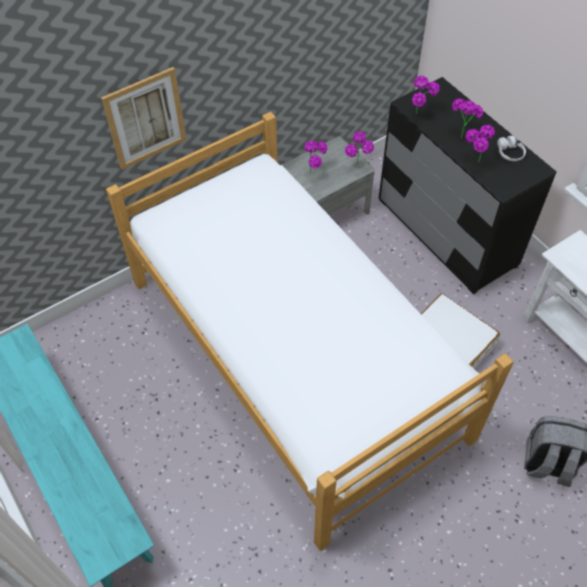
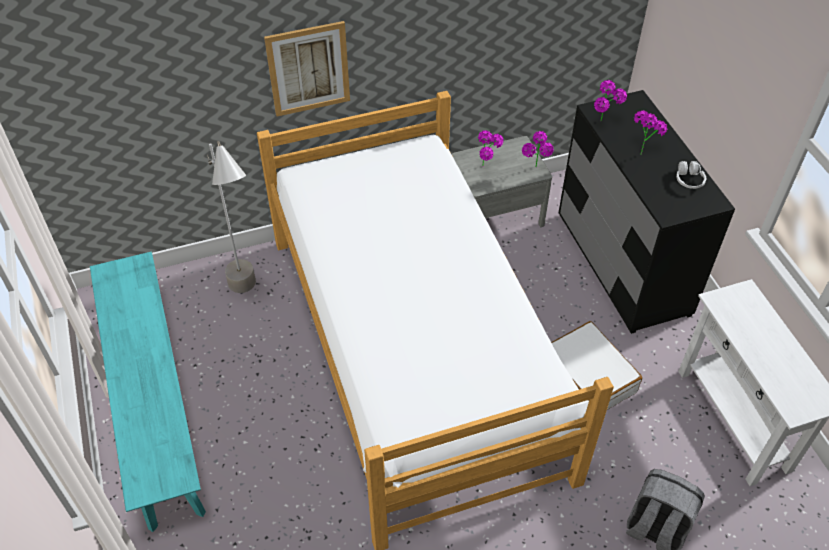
camera: 15 degrees right, 5 degrees down
potted plant [465,124,495,162] -> none
none -> grey floor lamp [207,141,256,293]

